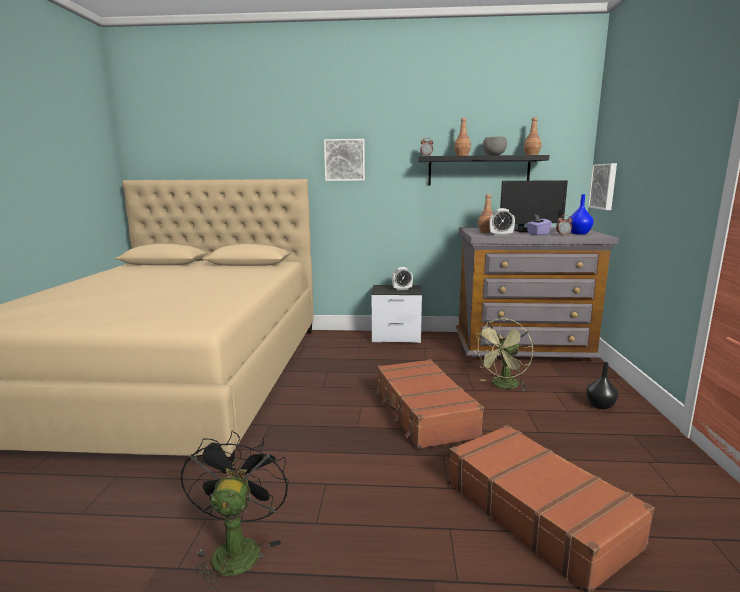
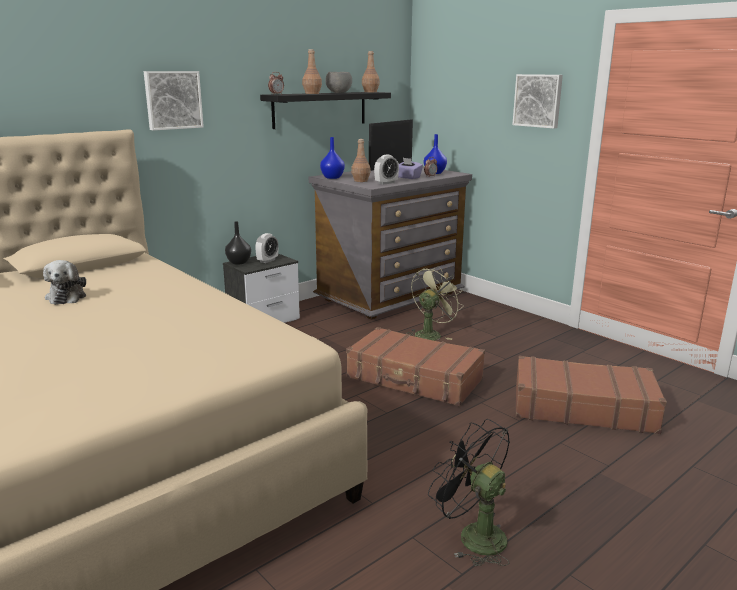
camera: 45 degrees left, 5 degrees up
green fan [473,318,533,392] -> green fan turned 135 degrees counterclockwise [406,266,464,341]
black vase [586,362,618,409] -> black vase moved to [225,221,251,265]
picture [588,163,617,210] -> picture moved to [512,74,563,129]
none -> plush toy [43,260,86,305]
none -> blue vase [320,137,345,179]

